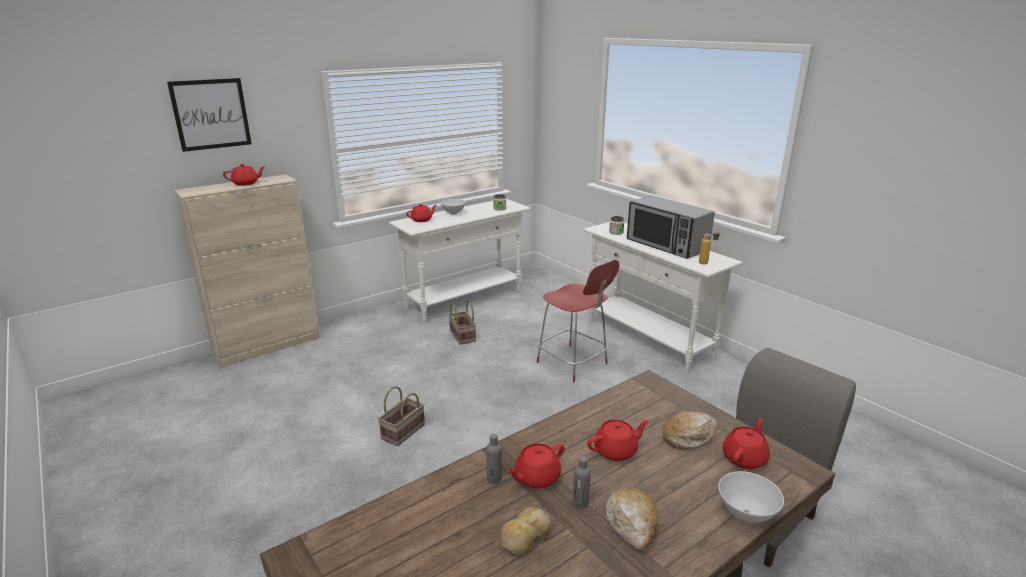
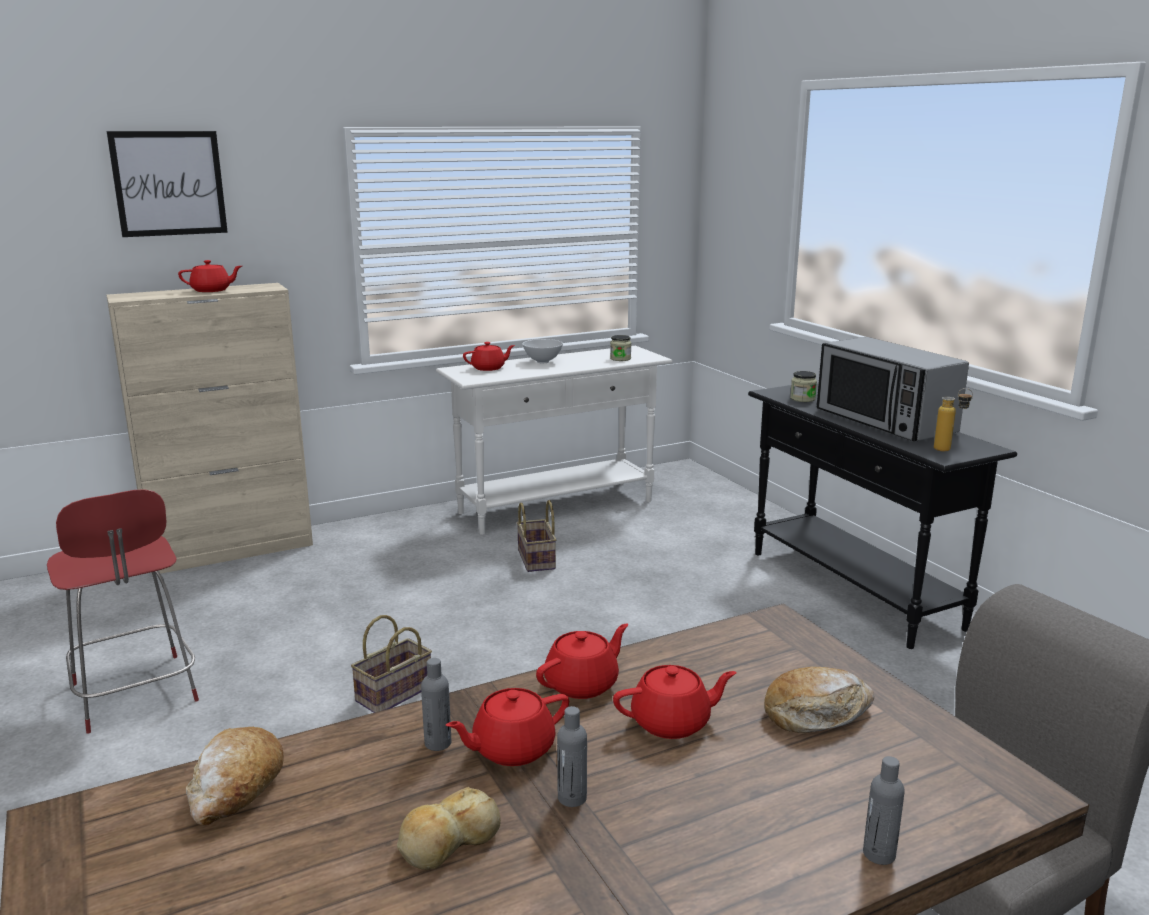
camera: 10 degrees right, 5 degrees down
red chair [537,260,620,382] -> red chair moved to [47,489,199,734]
white console table [583,222,743,374] -> black console table [748,384,1017,649]
bread [606,487,658,551] -> bread moved to [186,727,284,825]
white bowl [718,471,784,523] -> grey bottle [863,756,905,865]
red teapot [723,419,770,469] -> red teapot moved to [536,623,628,699]

